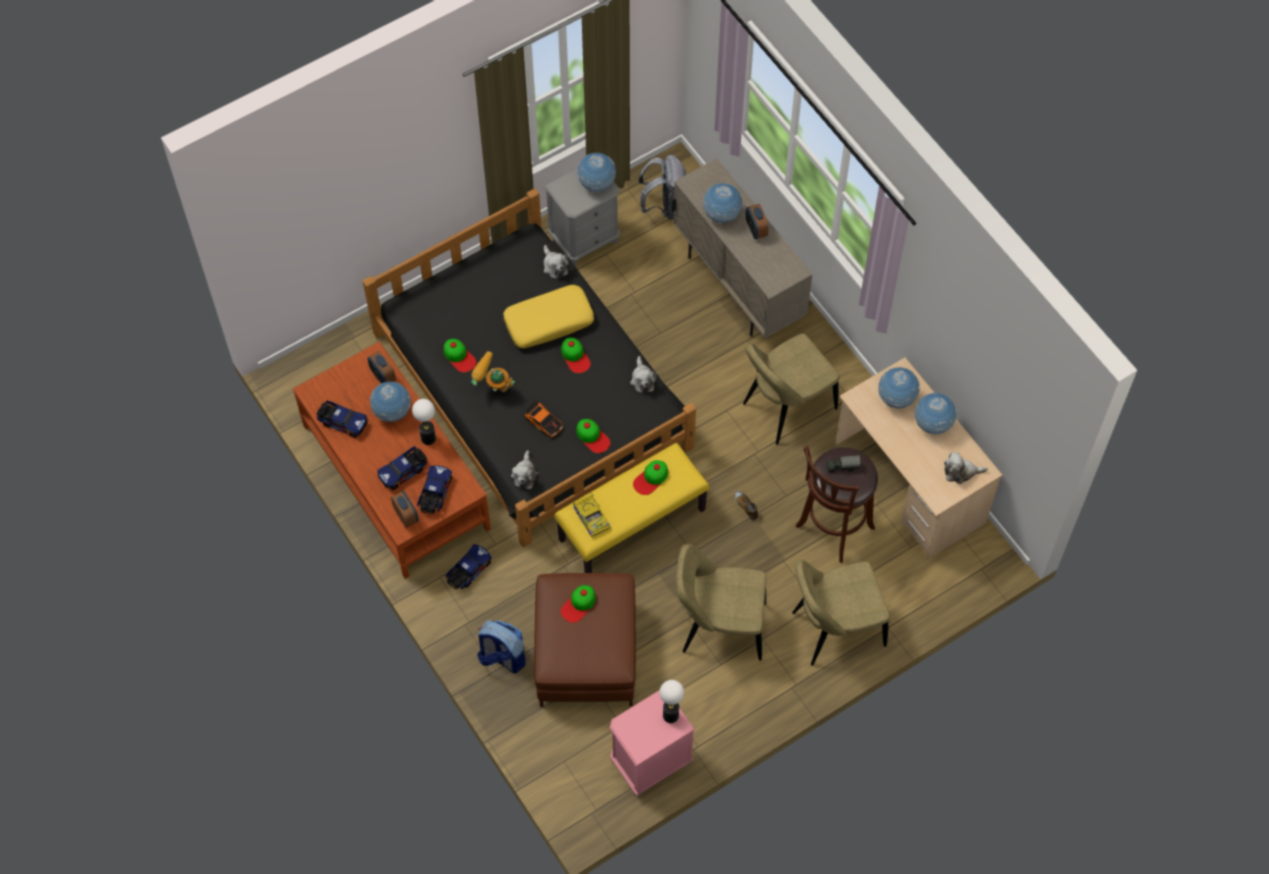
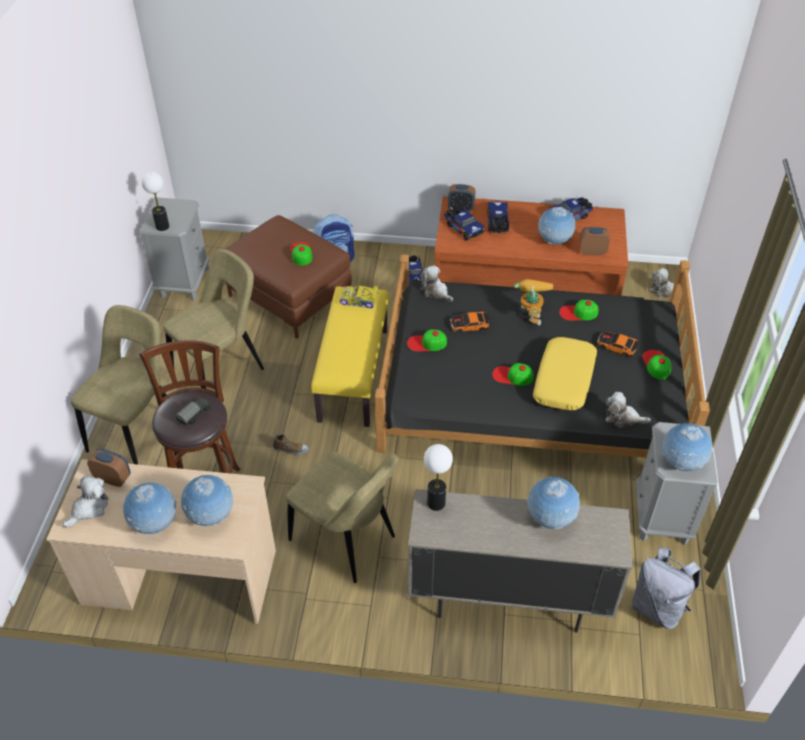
camera: 130 degrees right, 15 degrees down
table lamp [412,399,436,445] -> table lamp moved to [424,444,453,511]
toy robot [471,351,515,392] -> toy robot turned 60 degrees counterclockwise [514,279,553,326]
pink nightstand [610,690,695,796] -> grey nightstand [139,197,210,301]
plush toy [630,356,659,393] -> plush toy moved to [650,268,683,298]
cap [633,460,668,495] -> cap moved to [642,350,671,380]
beige chair [743,334,840,445] -> beige chair turned 120 degrees clockwise [286,451,399,583]
alarm clock [745,204,769,239] -> alarm clock moved to [87,448,131,487]
none -> toy car [597,332,639,357]

